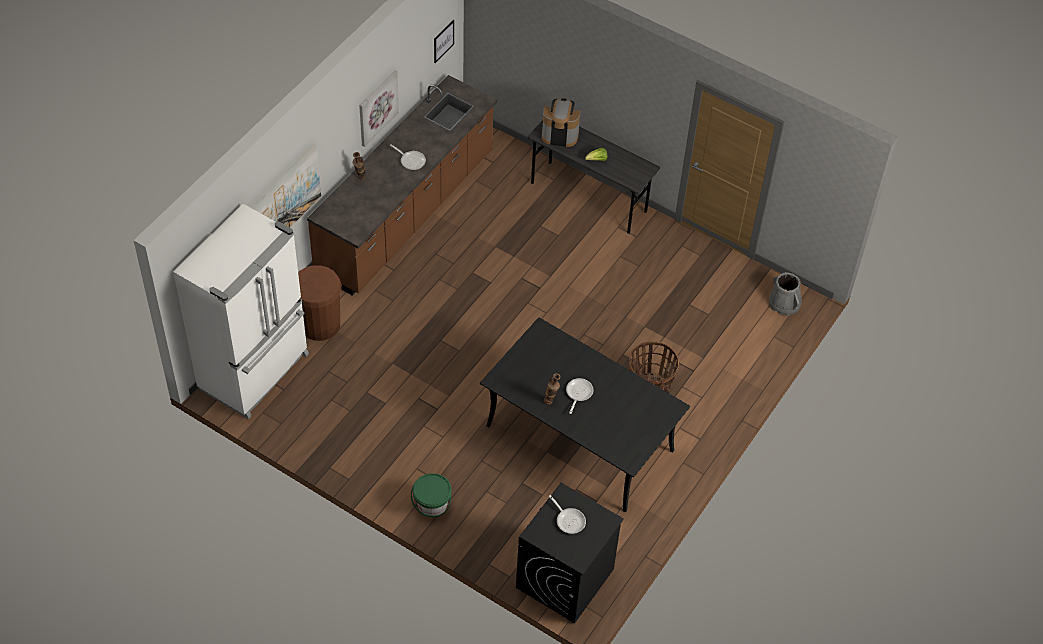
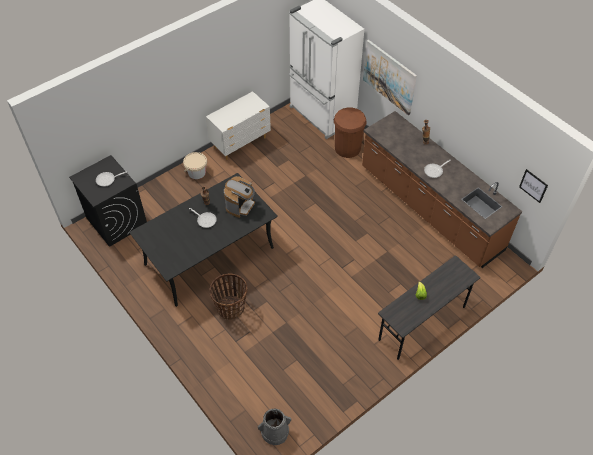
camera: 110 degrees right, 0 degrees up
picture [359,70,399,147] -> none
green bucket [411,473,452,517] -> beige bucket [183,152,207,179]
coffee machine [542,98,581,147] -> coffee machine moved to [224,176,255,218]
none -> white dresser [206,91,271,160]

